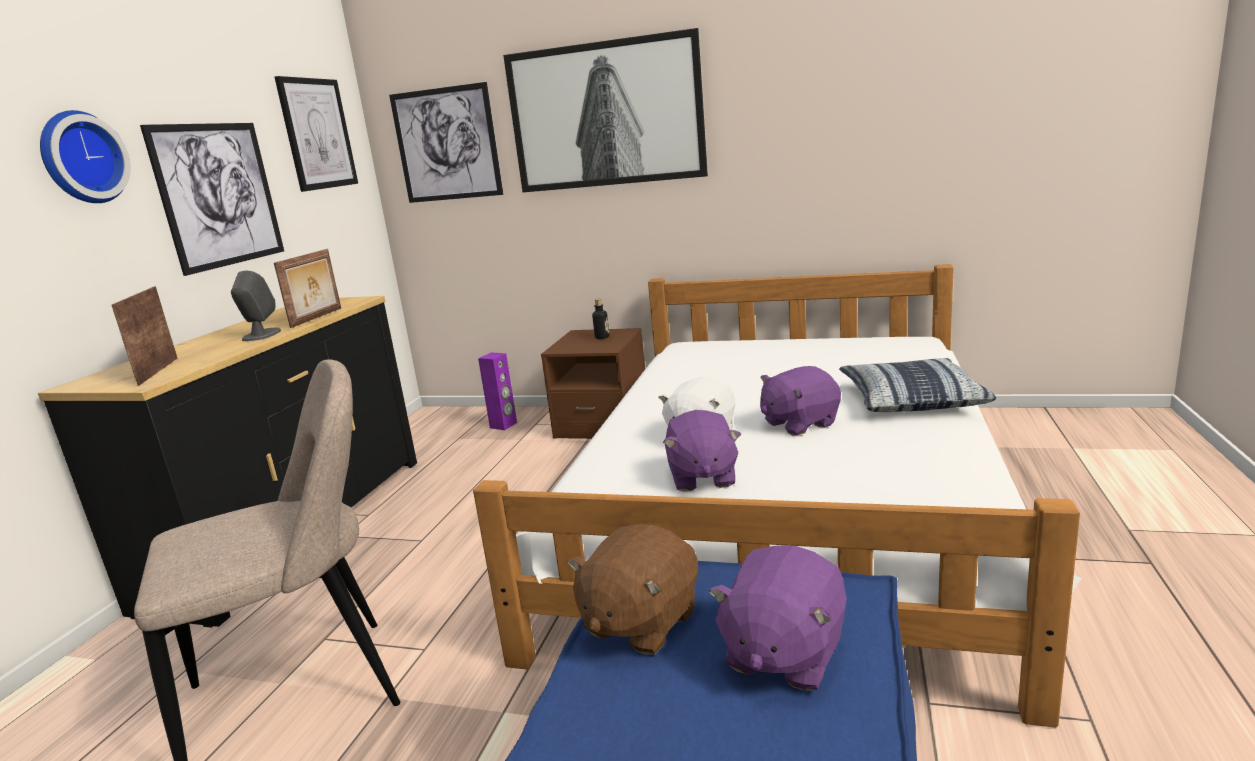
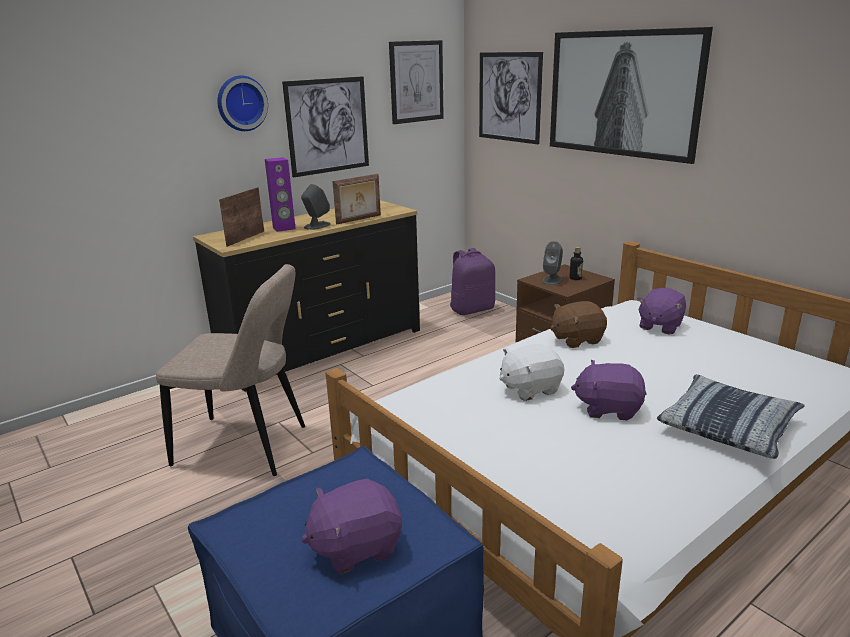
camera: 35 degrees right, 5 degrees up
purple speaker [478,353,517,430] -> purple speaker moved to [265,157,296,232]
brown plush toy [567,524,698,655] -> brown plush toy moved to [550,301,607,348]
purple plush toy [663,410,741,491] -> purple plush toy moved to [638,288,686,334]
none -> purple backpack [450,248,495,315]
none -> grey speaker [542,241,563,285]

